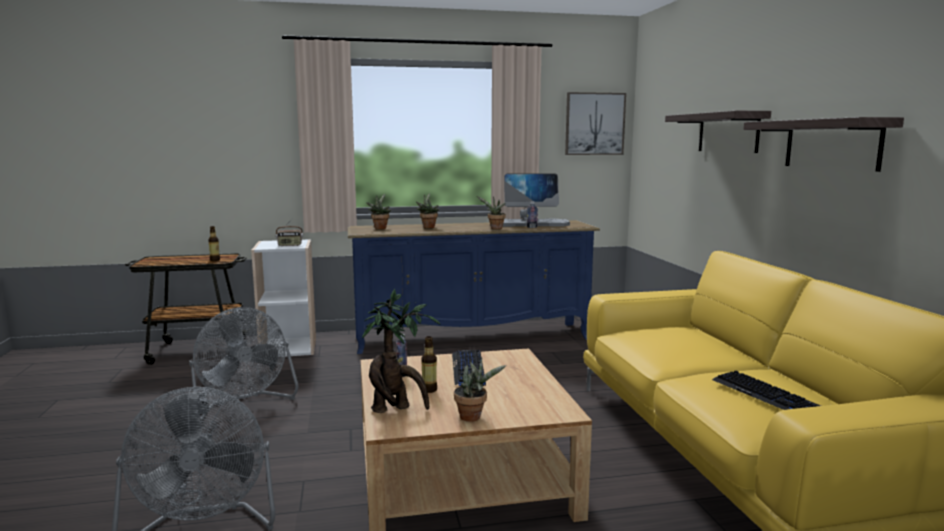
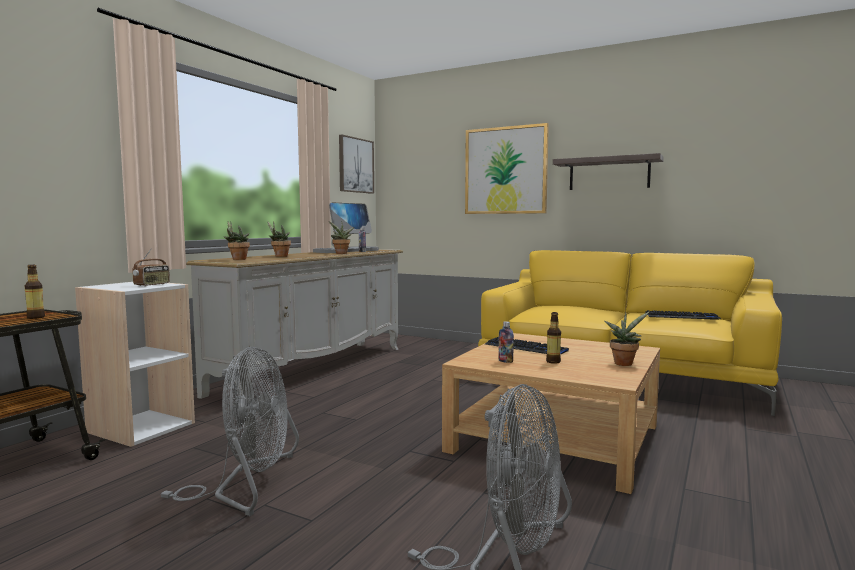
camera: 50 degrees left, 5 degrees down
blue cabinet [348,220,600,354] -> grey cabinet [186,249,403,399]
potted plant [362,289,441,413] -> none
shelf [665,111,771,153] -> picture [465,123,549,214]

